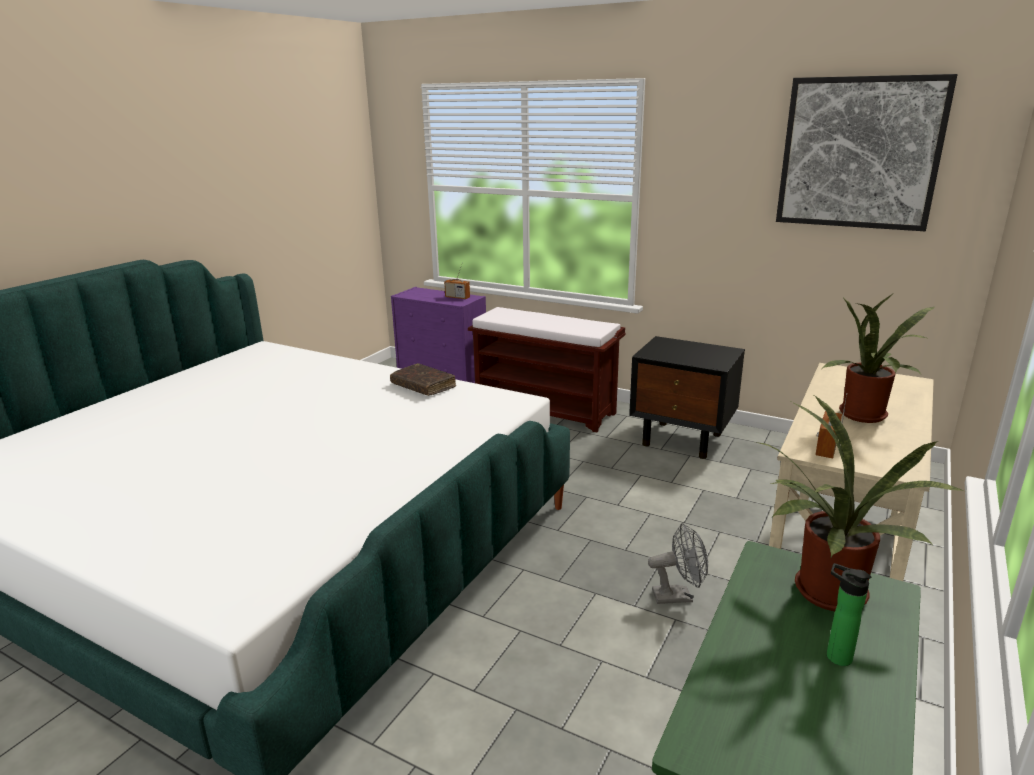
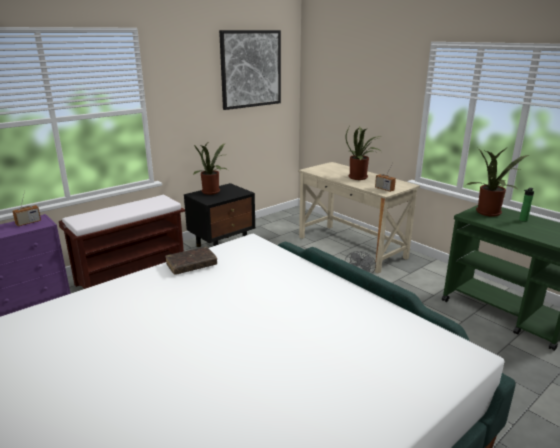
camera: 70 degrees left, 0 degrees up
none -> potted plant [193,141,228,195]

